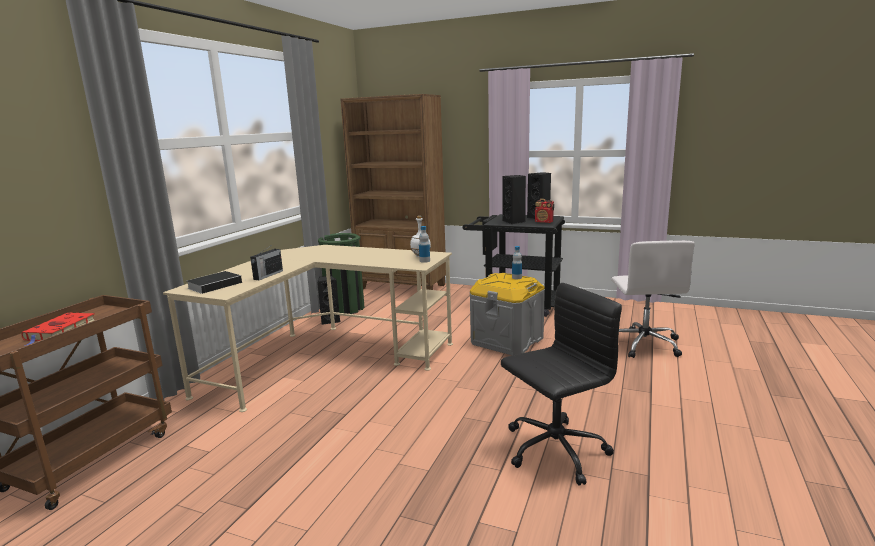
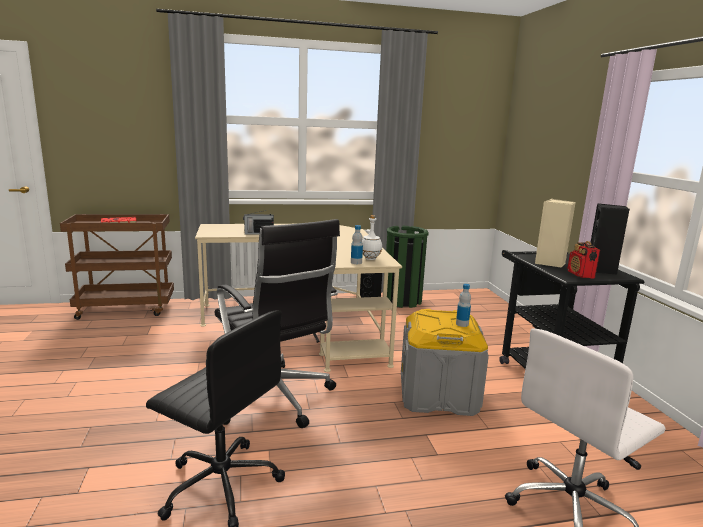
camera: 55 degrees right, 0 degrees up
book [187,271,242,294] -> none
brown bookcase [341,94,446,290] -> none
black speaker [502,175,526,224] -> beige speaker [535,199,576,267]
none -> black office chair [215,219,340,428]

